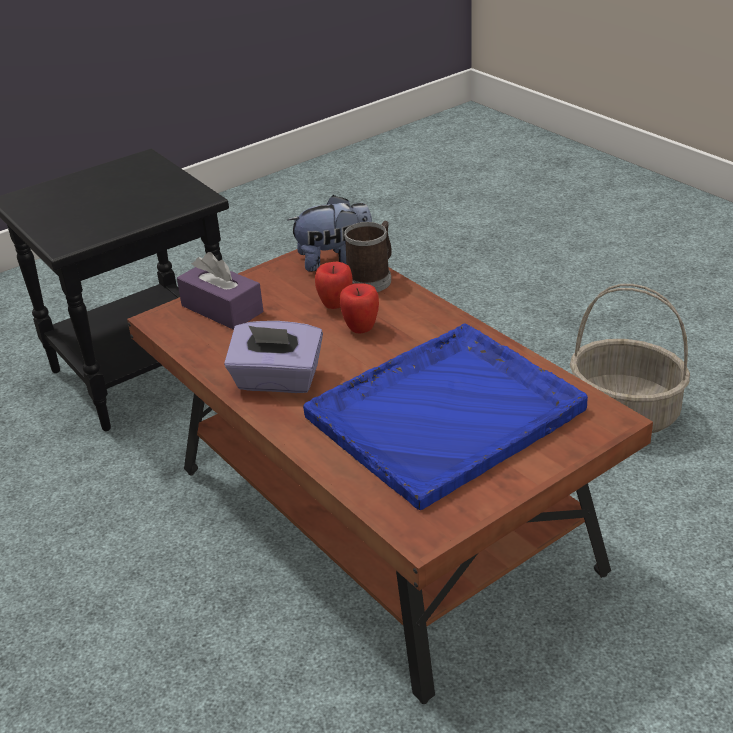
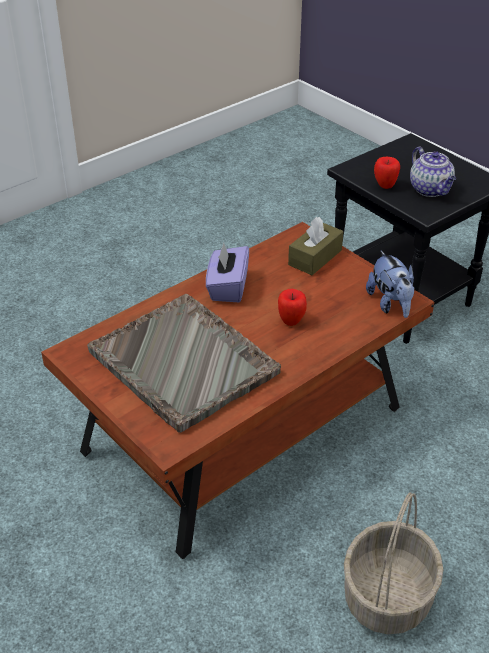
camera: 85 degrees right, 5 degrees up
purple tissue box [177,252,263,330] -> brown tissue box [288,217,343,275]
blue tray [303,323,588,510] -> grey tray [87,294,281,433]
apple [315,262,353,309] -> apple moved to [374,157,400,189]
mug [344,221,392,292] -> none
none -> teapot [410,146,456,197]

